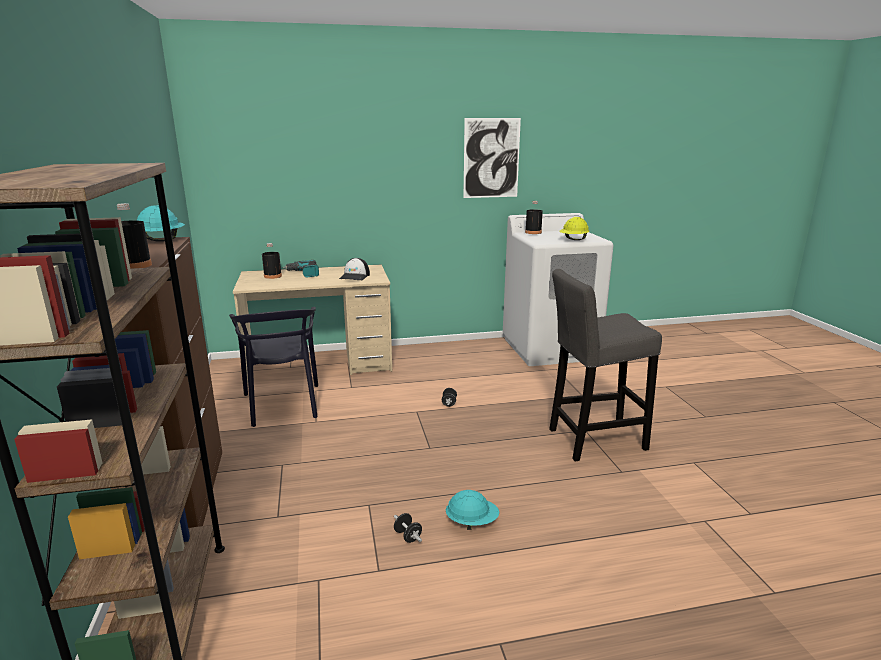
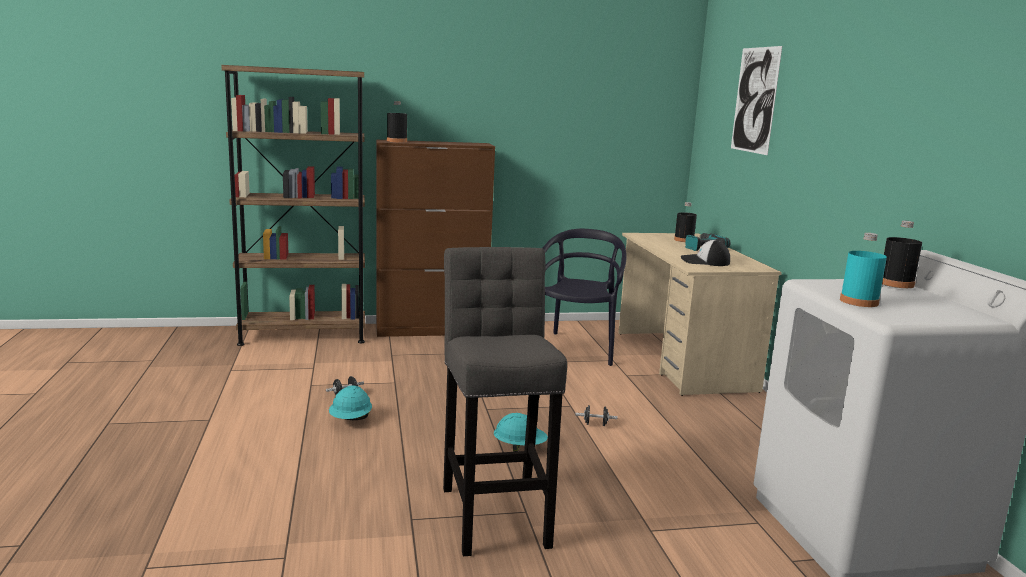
camera: 90 degrees right, 5 degrees down
turquoise hard hat [137,205,185,242] -> turquoise hard hat moved to [494,413,548,452]
black chair [229,307,318,427] -> black chair turned 120 degrees clockwise [543,229,627,366]
picture [463,118,521,198] -> picture moved to [731,46,782,155]
yellow hard hat [559,217,589,240] -> turquoise bottle [840,233,887,307]

